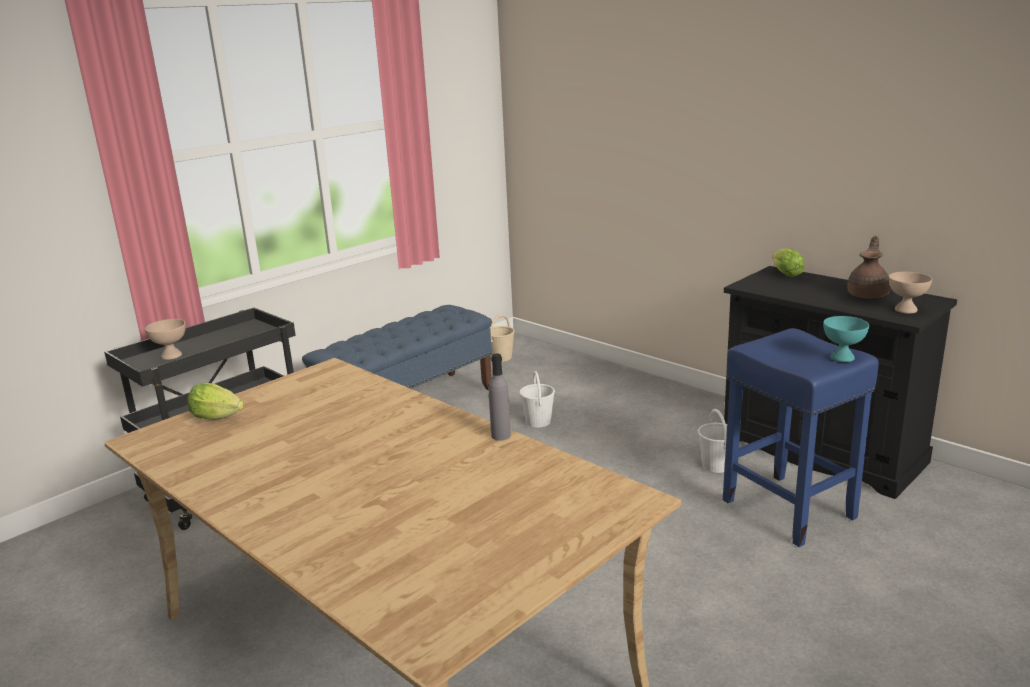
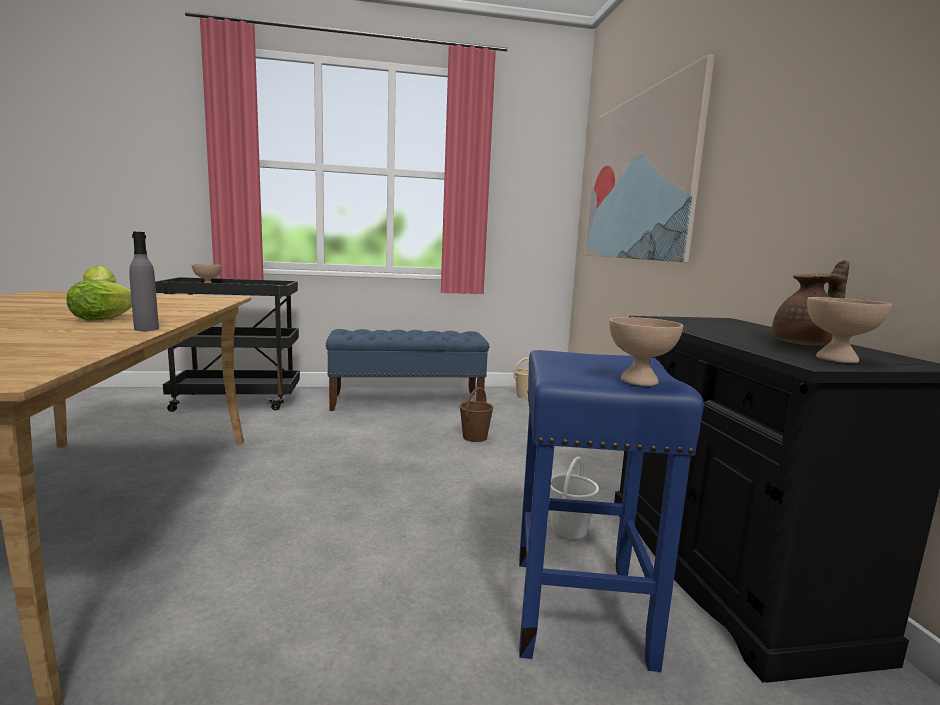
camera: 35 degrees right, 10 degrees down
white bucket [520,371,555,428] -> brown bucket [459,387,493,442]
lettuce [772,248,804,277] -> lettuce moved to [66,280,132,321]
turquoise bowl [823,316,869,362] -> beige bowl [610,317,683,386]
none -> picture [586,54,715,262]

